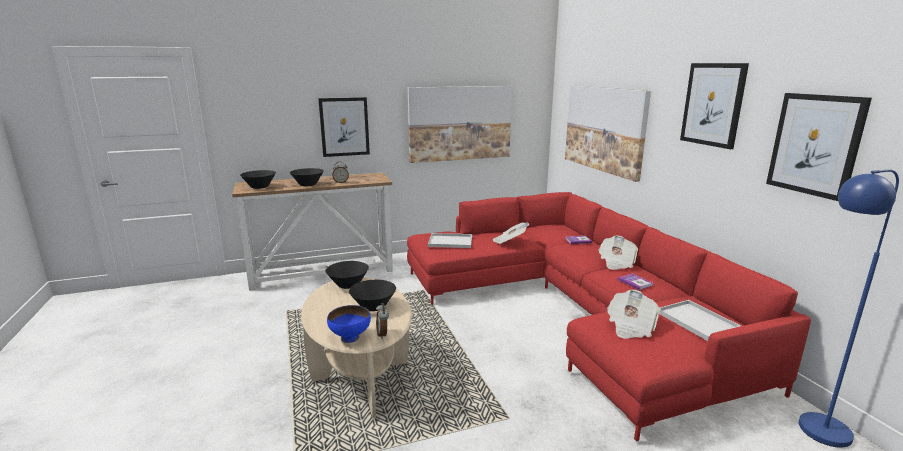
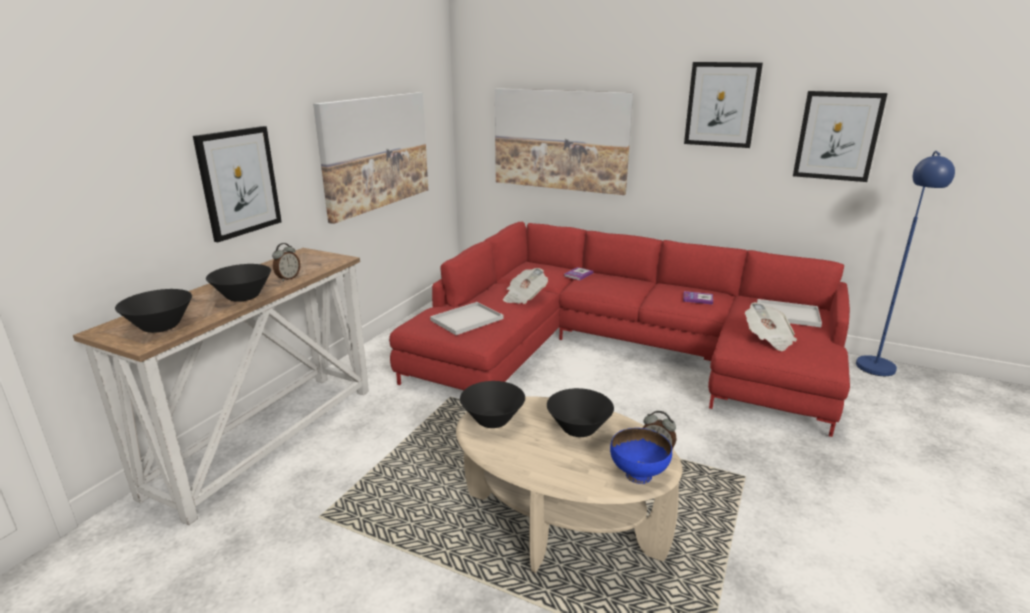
camera: 45 degrees left, 5 degrees up
newspaper [598,235,638,270] -> none

